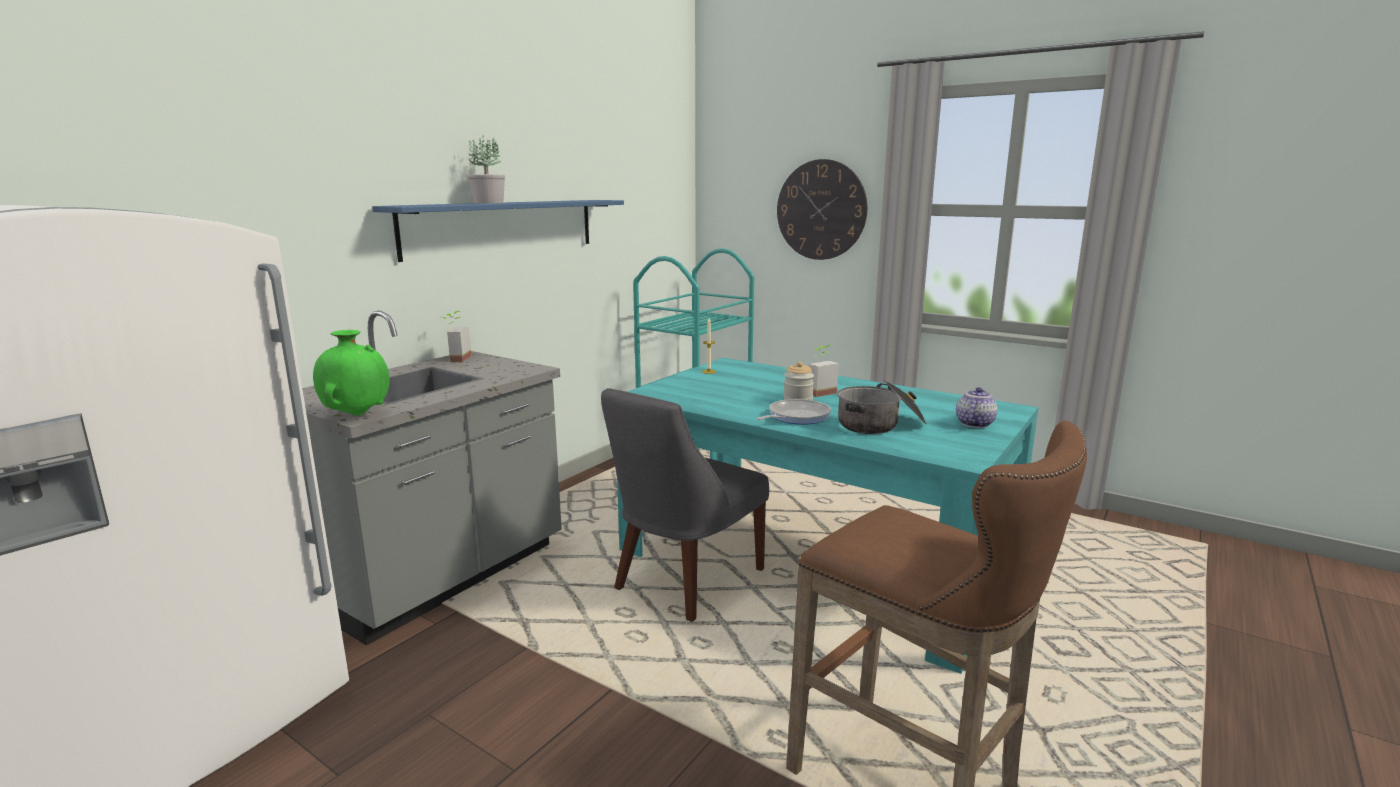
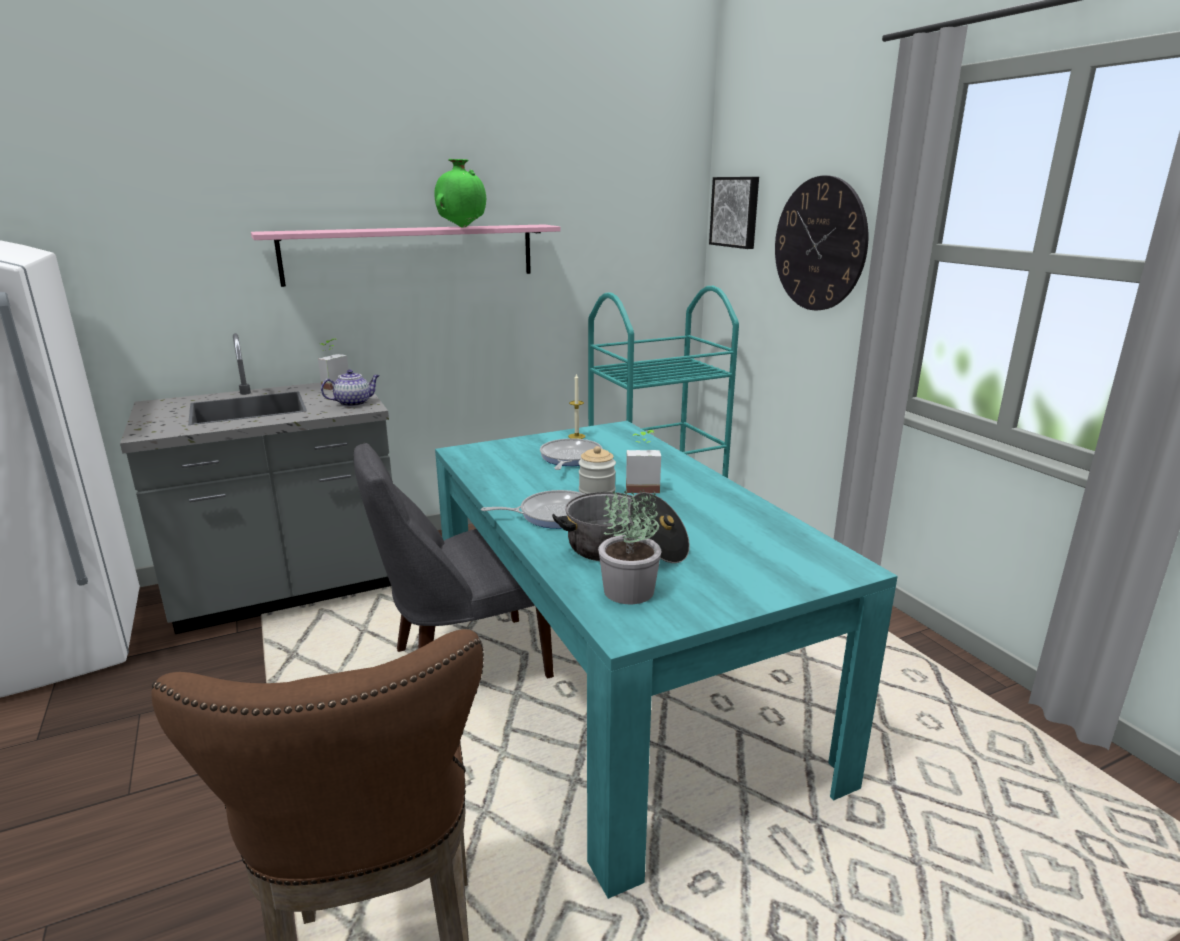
camera: 30 degrees right, 5 degrees up
green vase [313,330,390,416] -> green vase moved to [434,159,486,228]
blue shelf [372,200,624,262] -> pink shelf [251,224,561,287]
potted plant [468,135,505,203] -> potted plant moved to [598,490,661,604]
teapot [956,387,998,428] -> teapot moved to [321,369,380,407]
none -> frying pan [540,438,603,470]
none -> picture [709,177,759,249]

